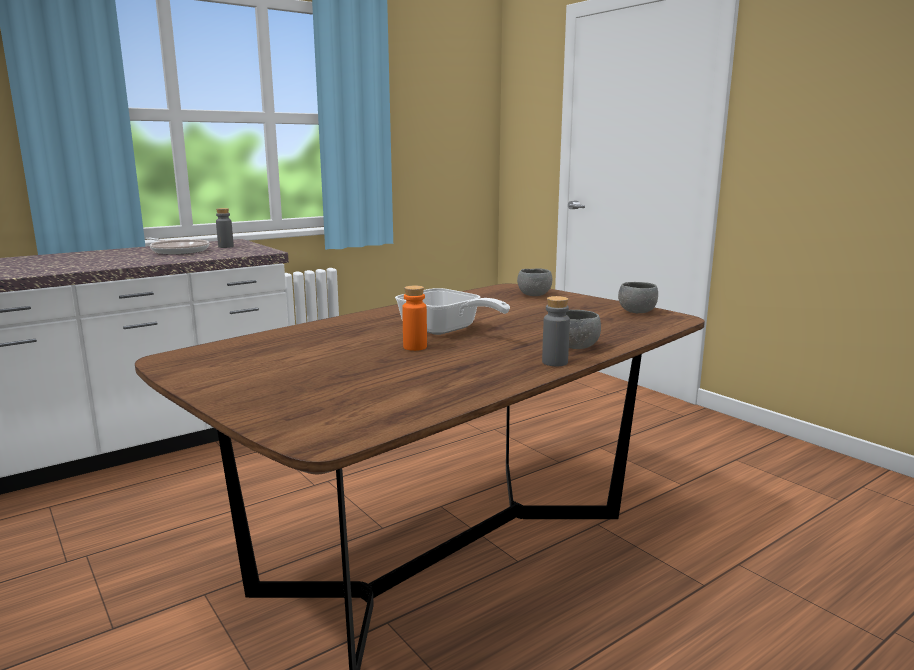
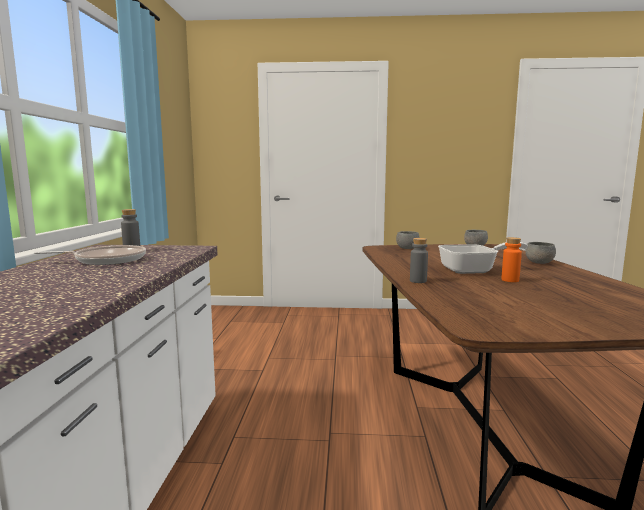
camera: 50 degrees left, 5 degrees down
grey bottle [542,296,570,366] -> grey bottle moved to [410,238,428,283]

